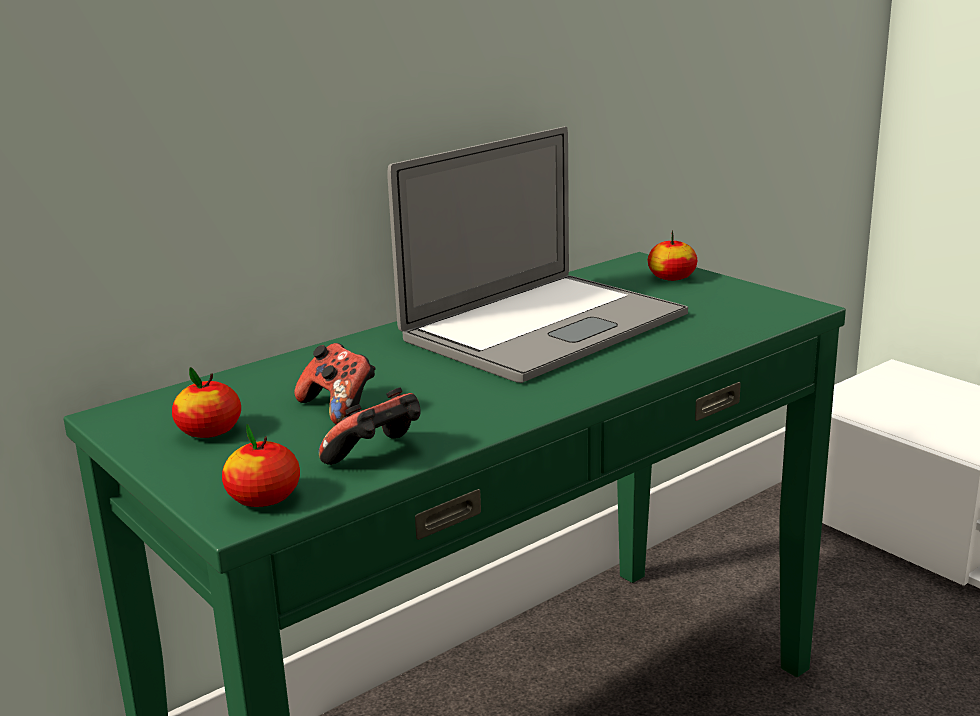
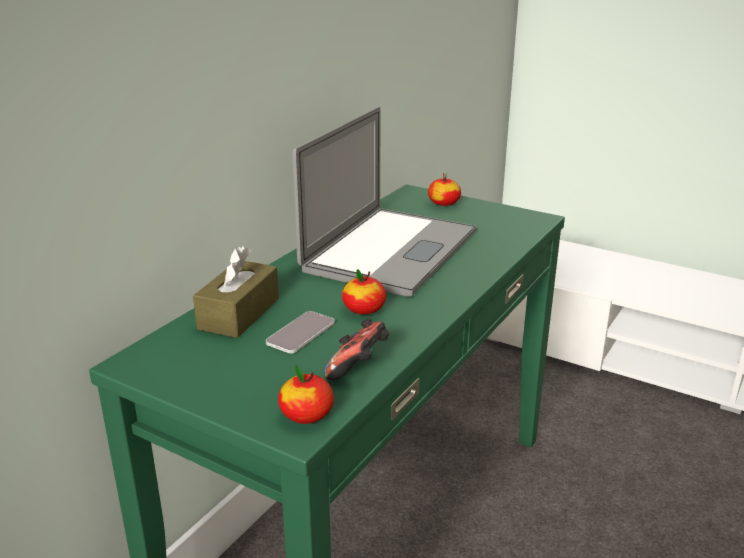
camera: 20 degrees left, 5 degrees up
apple [172,367,241,438] -> apple moved to [342,269,386,314]
game controller [294,343,376,424] -> phone [266,311,335,354]
none -> brown tissue box [193,246,279,338]

